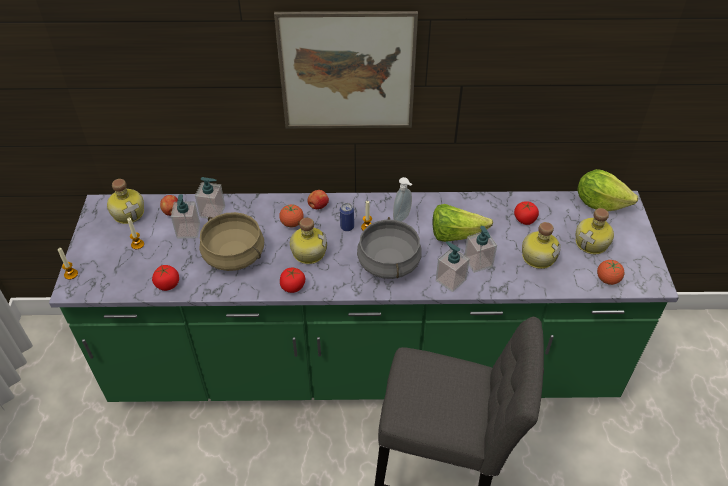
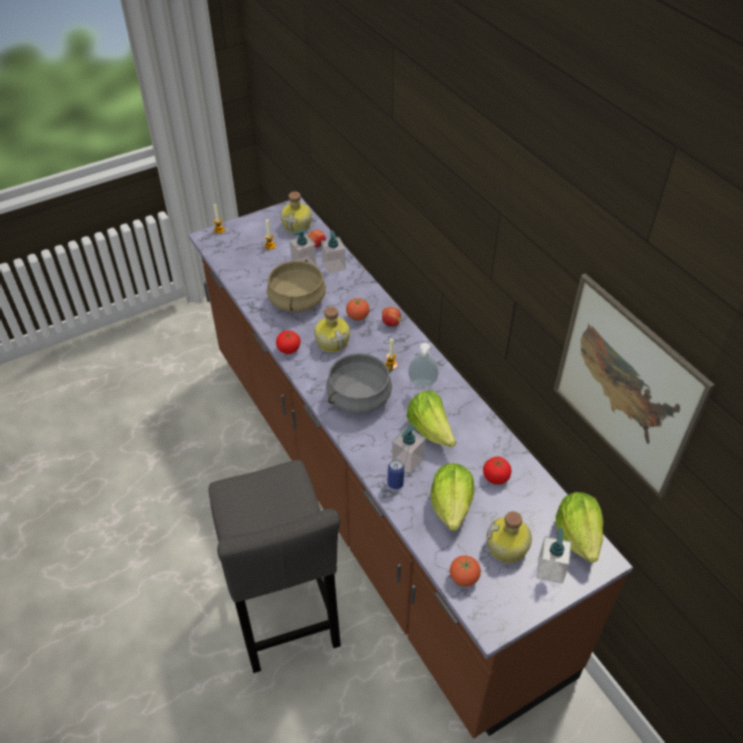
camera: 60 degrees right, 0 degrees up
green counter [49,191,679,402] -> brown counter [189,198,633,739]
tomato [152,265,179,291] -> none
picture [274,11,418,129] -> picture moved to [554,273,715,499]
can [340,203,354,231] -> can moved to [388,459,404,489]
soap dispenser [436,241,470,292] -> soap dispenser moved to [536,528,571,584]
bottle [522,222,561,269] -> lettuce [431,463,474,531]

